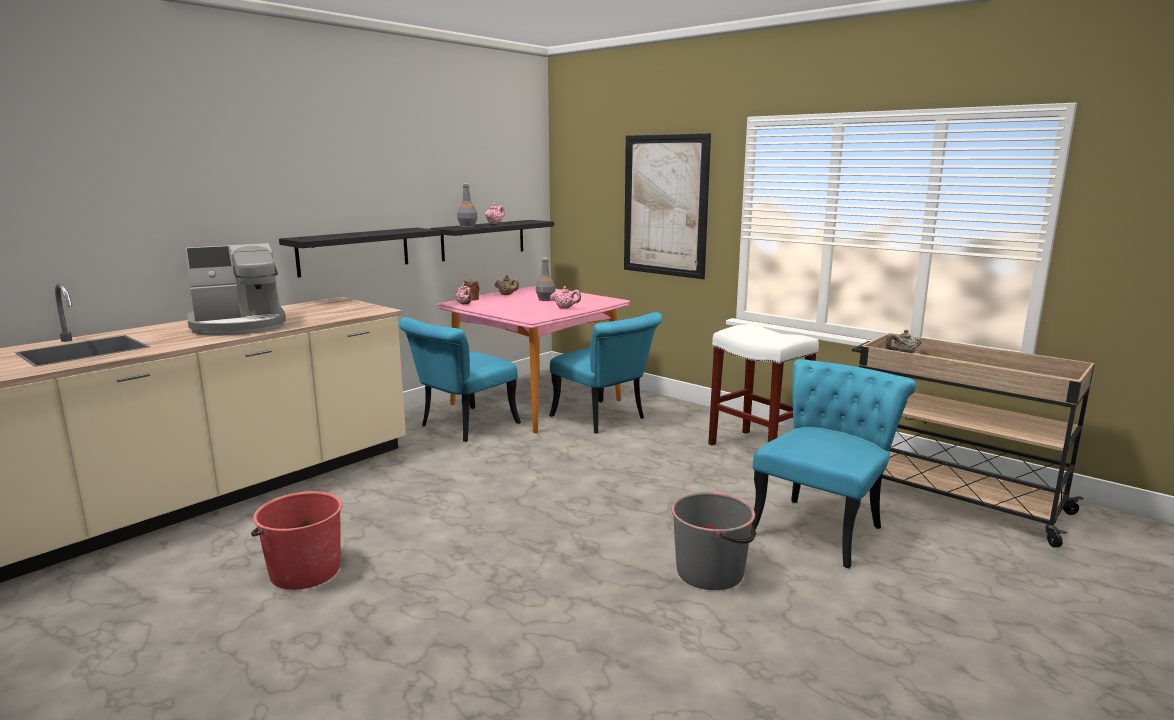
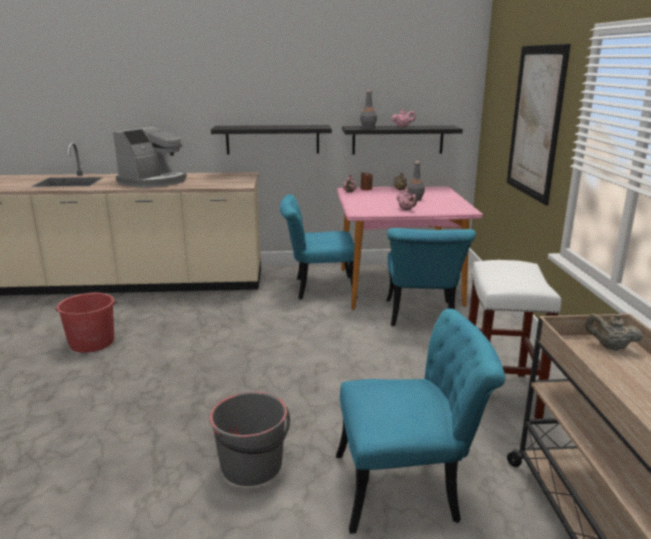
camera: 45 degrees right, 5 degrees up
coffee machine [185,243,286,335] -> coffee machine turned 75 degrees counterclockwise [113,127,187,188]

